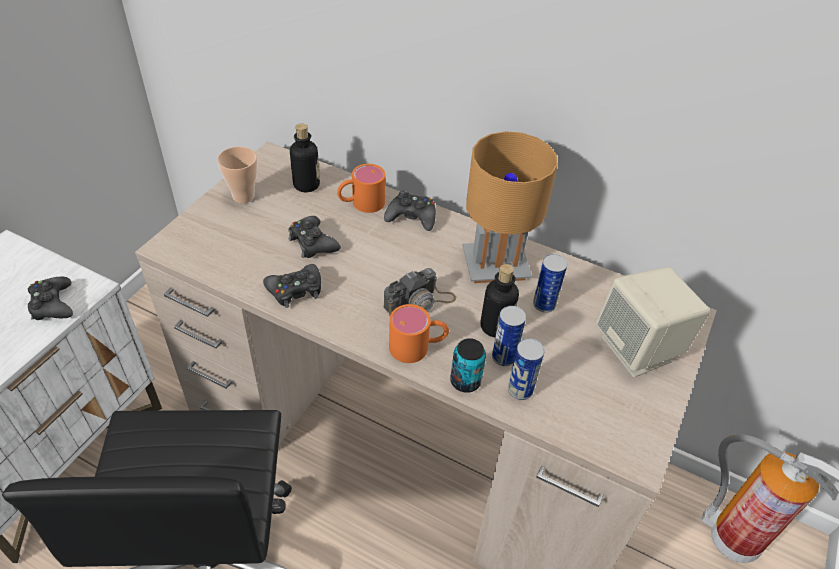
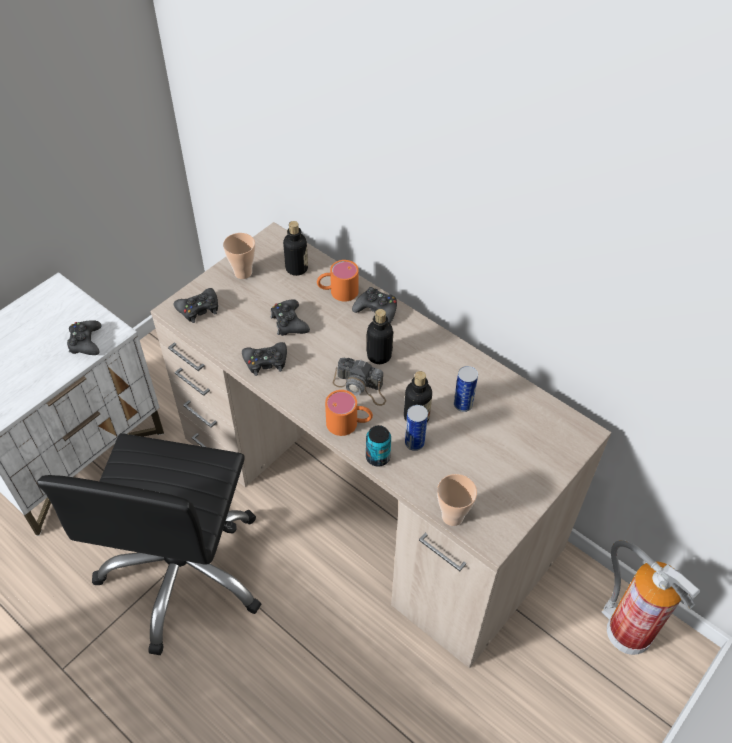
camera: 15 degrees right, 5 degrees up
camera [384,268,456,316] -> camera turned 45 degrees clockwise [333,358,386,406]
brown table lamp [462,131,558,283] -> none
can [508,338,545,400] -> none
beige speaker [595,267,710,377] -> none
none -> black game controller [174,288,218,323]
none -> bottle [366,309,393,364]
none -> cup [437,474,477,526]

